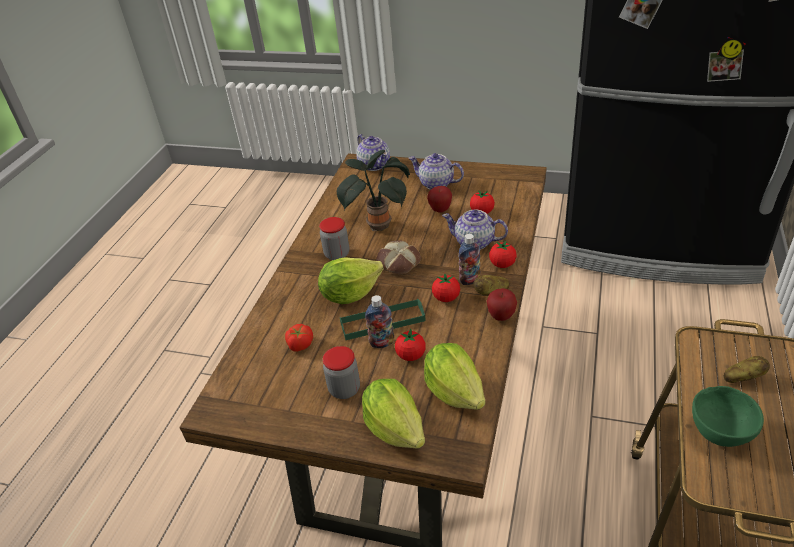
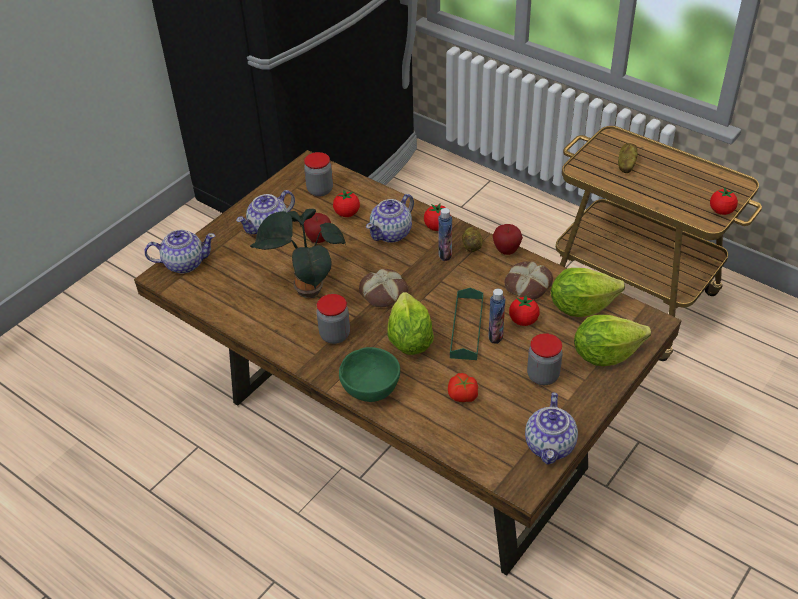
camera: 70 degrees left, 5 degrees up
tomato [432,273,460,302] -> tomato moved to [710,187,738,215]
green bowl [692,386,764,447] -> green bowl moved to [339,347,400,402]
none -> jar [304,152,333,197]
none -> bread [504,261,553,300]
none -> teapot [525,392,578,464]

